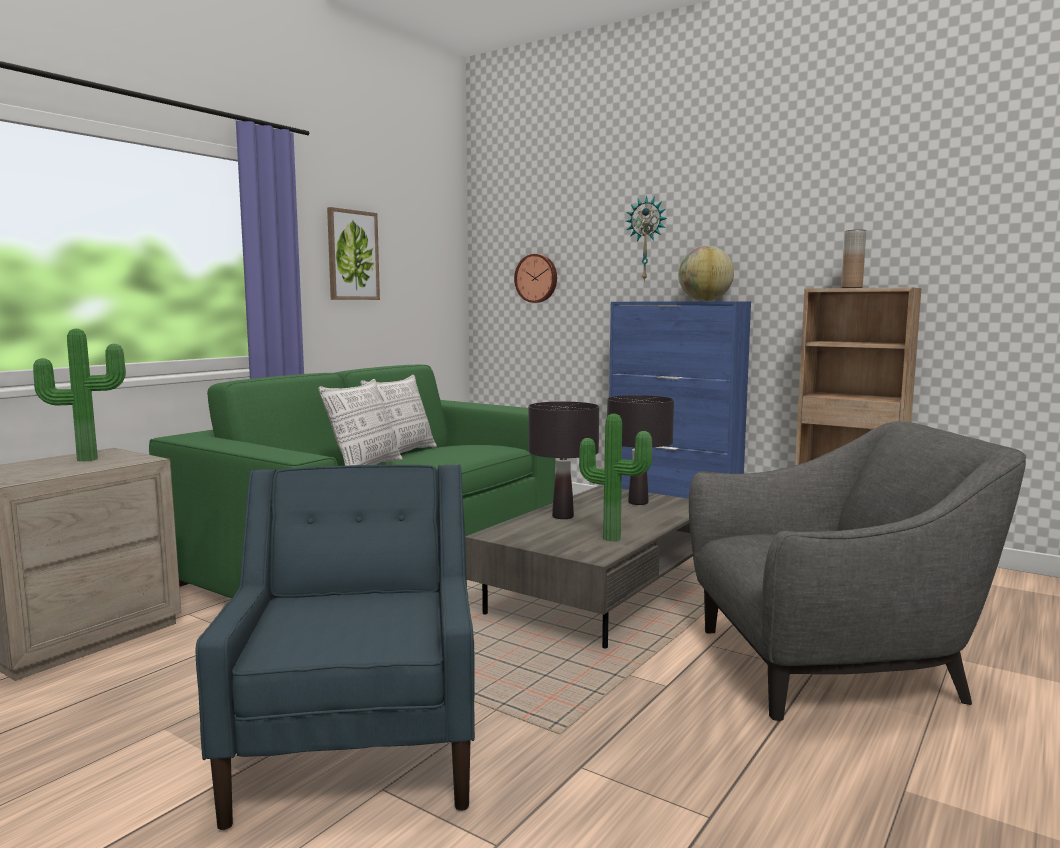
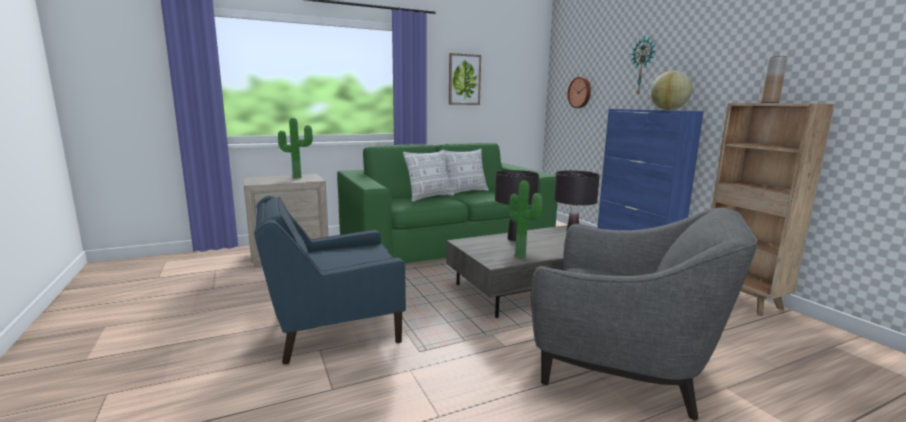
camera: 30 degrees right, 5 degrees up
blue armchair [195,464,475,830] -> blue armchair turned 135 degrees counterclockwise [254,196,406,364]

